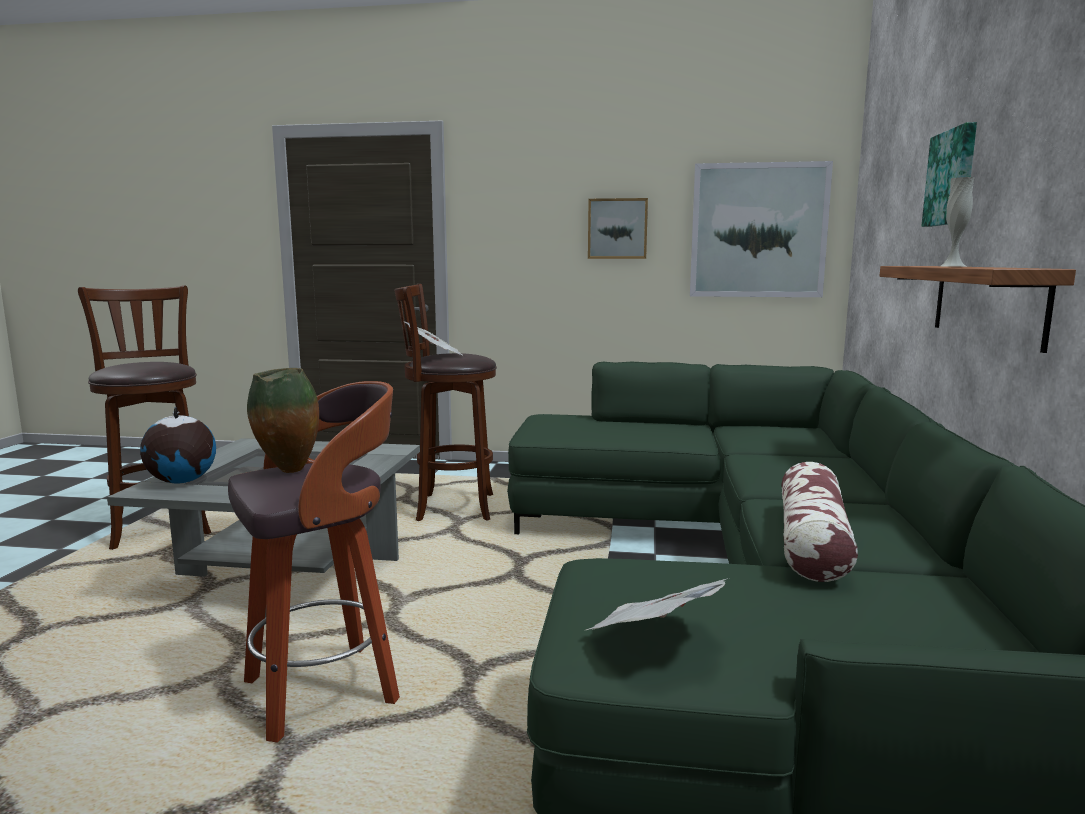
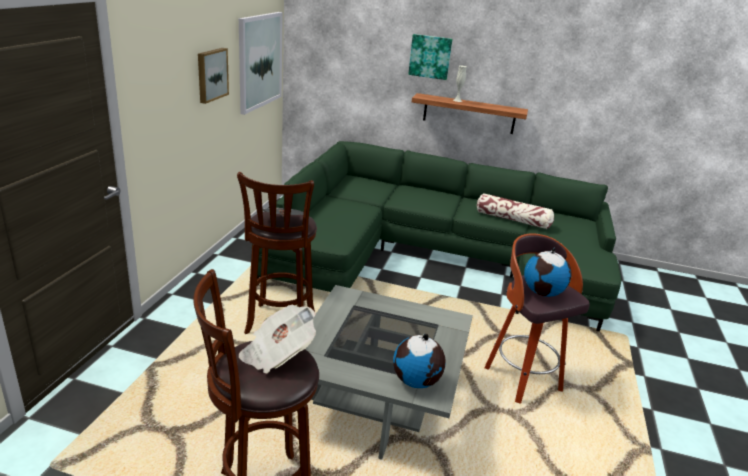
camera: 85 degrees left, 15 degrees up
vase [247,368,319,473] -> globe [524,247,572,297]
newspaper [584,578,728,631] -> newspaper moved to [239,305,316,374]

